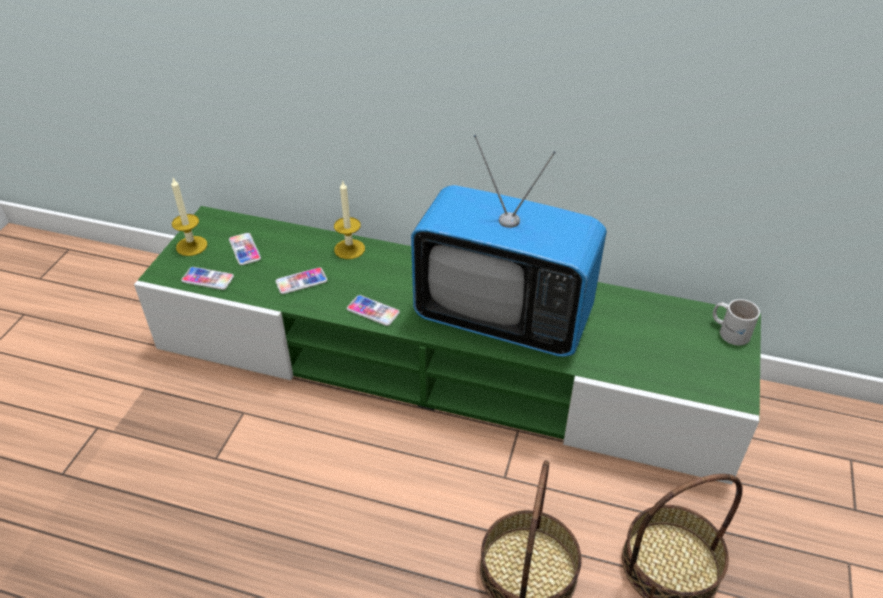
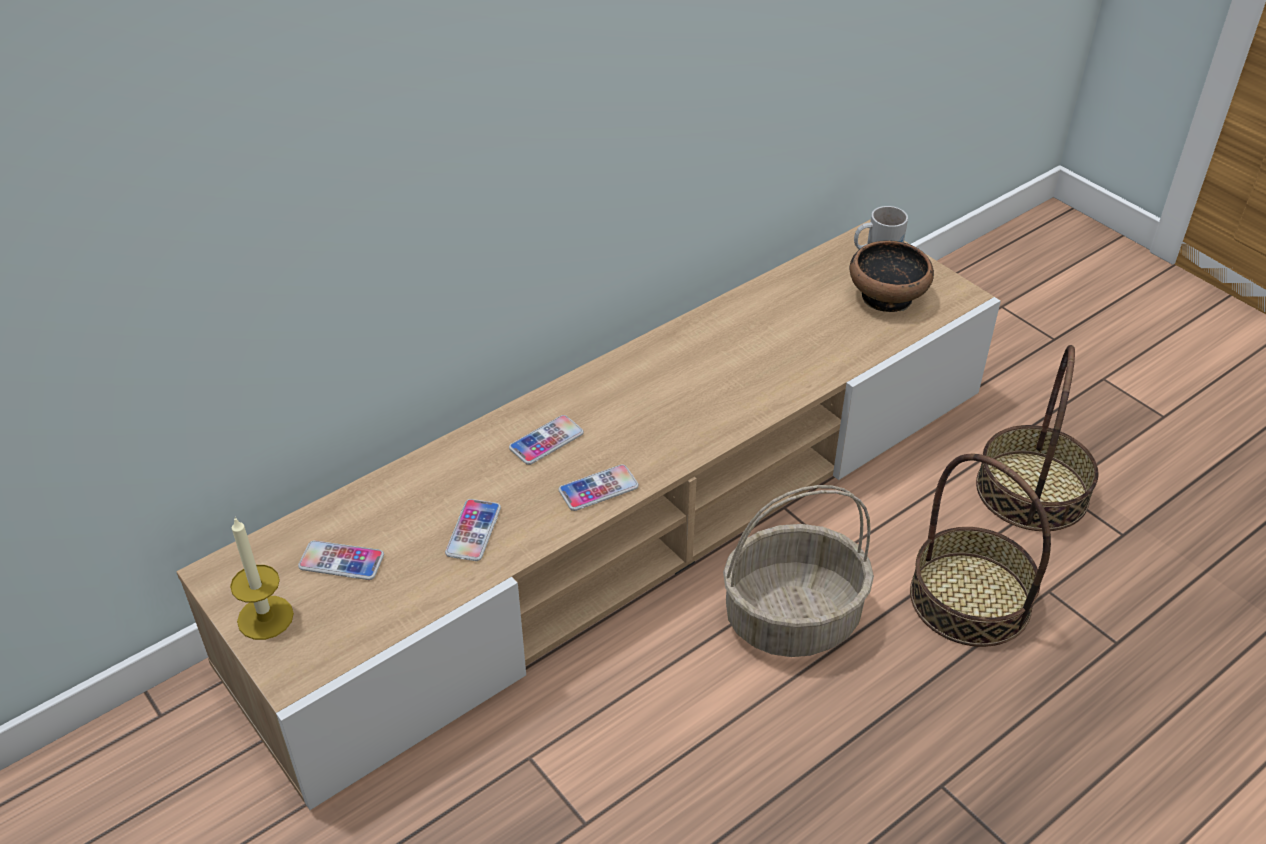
camera: 55 degrees left, 0 degrees up
green tv stand [134,206,761,485] -> beige tv stand [176,220,1001,810]
phone [181,267,234,290] -> phone moved to [509,415,584,465]
candle [334,180,365,259] -> none
television [411,135,607,357] -> none
none -> basket [723,485,874,657]
none -> bowl [850,241,934,312]

